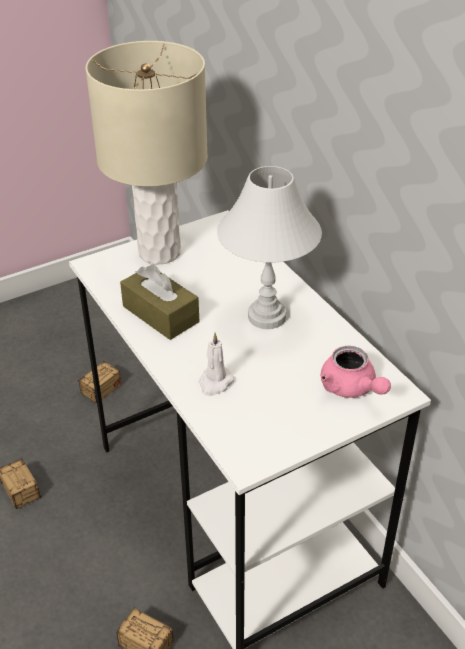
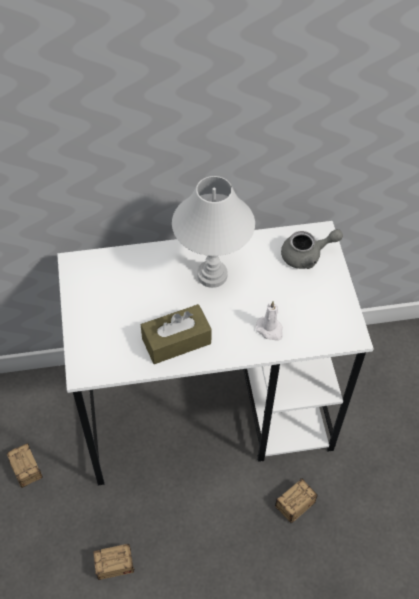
camera: 70 degrees left, 15 degrees up
beige table lamp [85,41,208,265] -> none
pink teapot [321,346,391,398] -> grey teapot [281,229,343,269]

